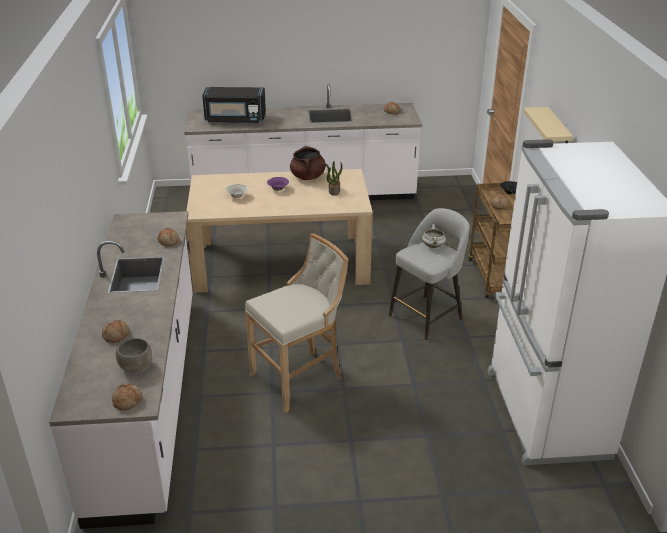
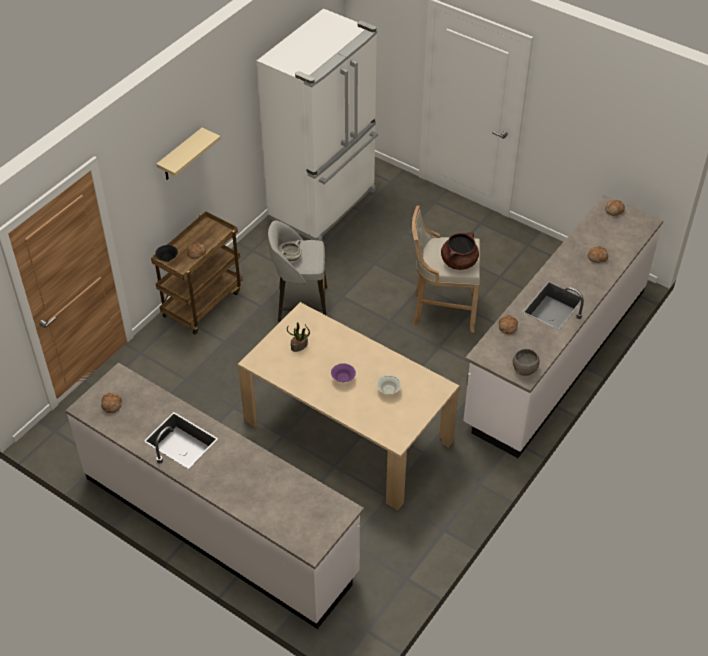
camera: 140 degrees left, 15 degrees up
grey bowl [116,338,152,373] -> grey bowl moved to [513,349,540,376]
black microwave [202,87,266,123] -> none
brown cooking pot [290,146,326,180] -> brown cooking pot moved to [441,232,479,270]

